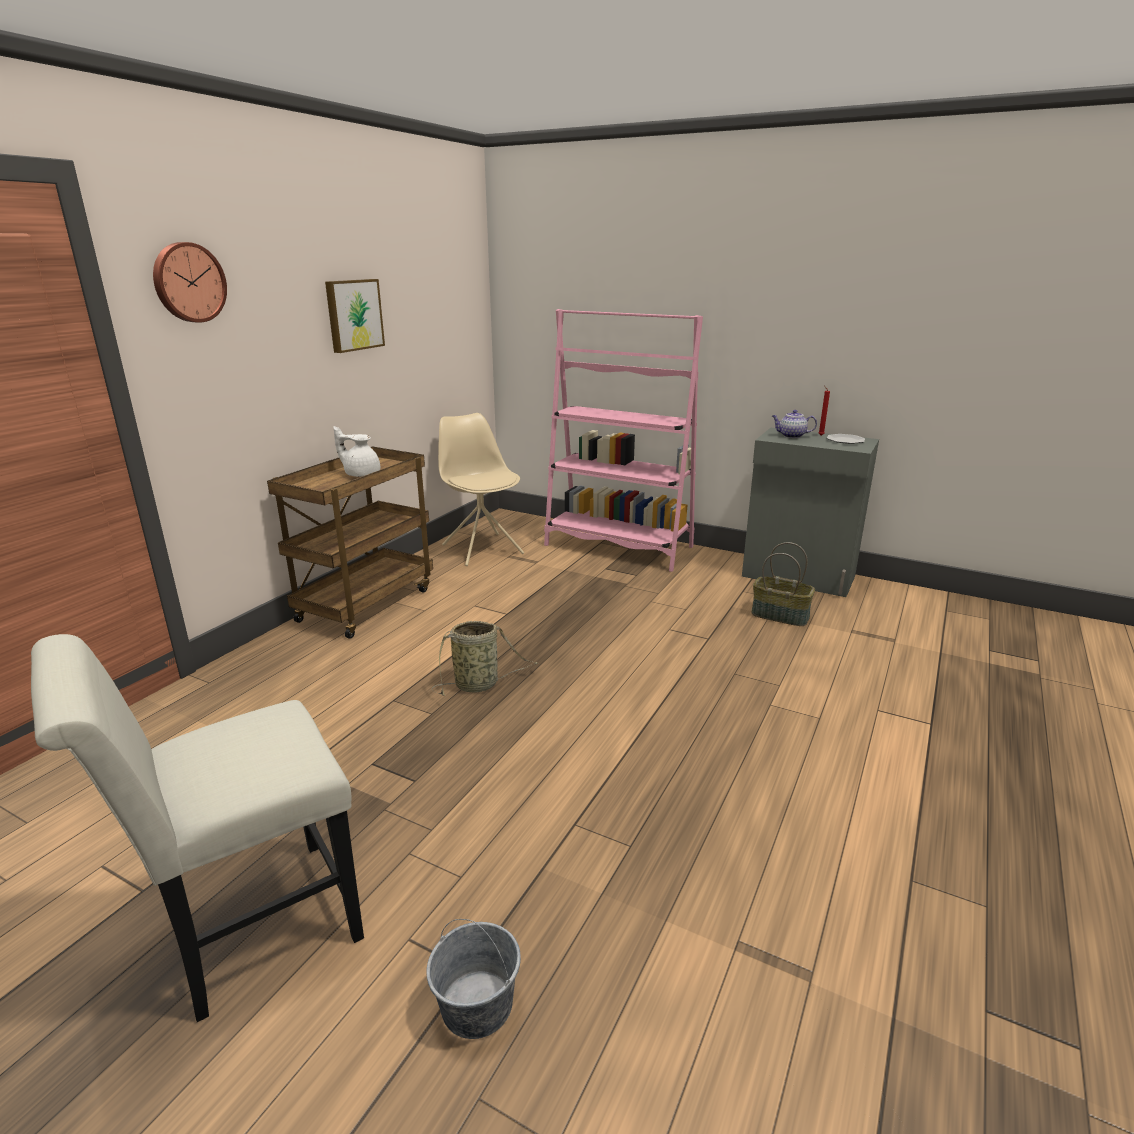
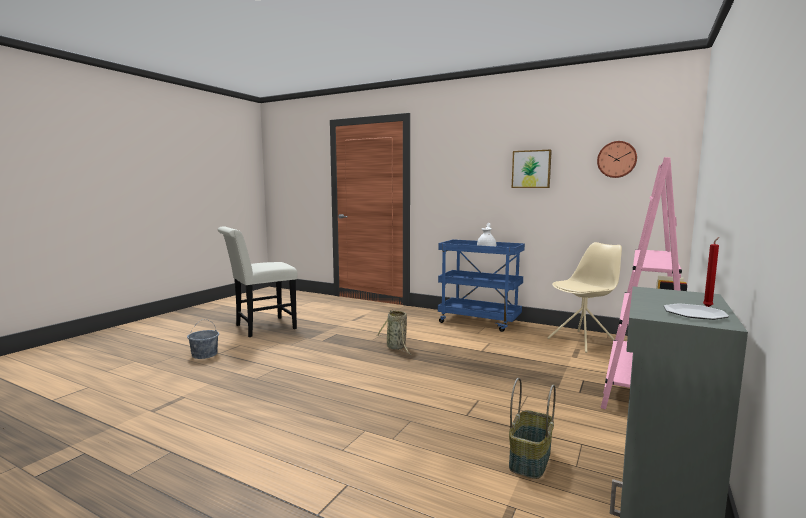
camera: 90 degrees right, 15 degrees down
white chair [31,634,364,1022] -> white chair turned 90 degrees counterclockwise [217,226,297,337]
wall clock [153,242,227,323] -> wall clock moved to [597,141,637,178]
brown cart [267,447,433,639] -> blue cart [438,239,525,332]
teapot [772,410,817,438] -> none

